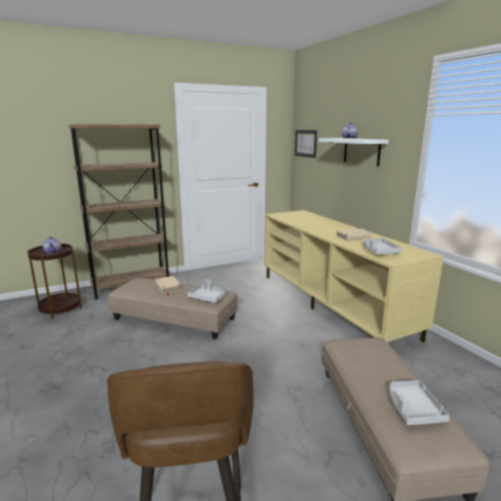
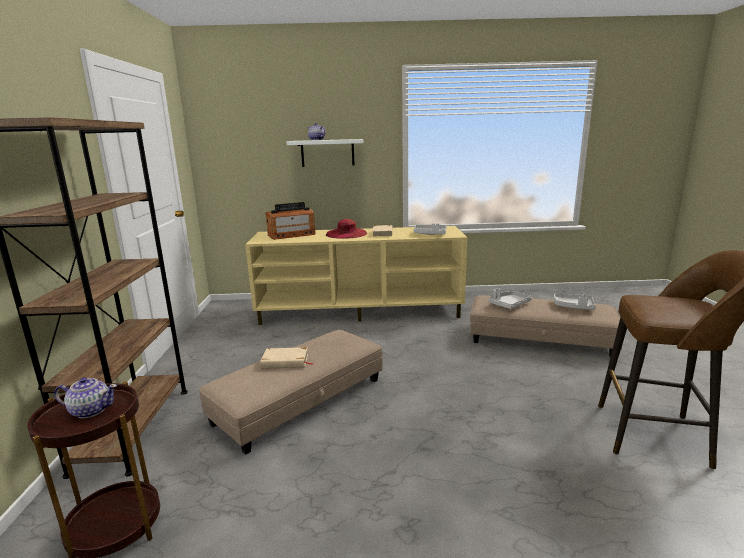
camera: 65 degrees left, 0 degrees up
grey tray [187,279,226,303] -> grey tray moved to [488,288,532,309]
picture [295,130,317,158] -> none
none -> radio [266,202,316,240]
none -> red hat [326,219,367,239]

